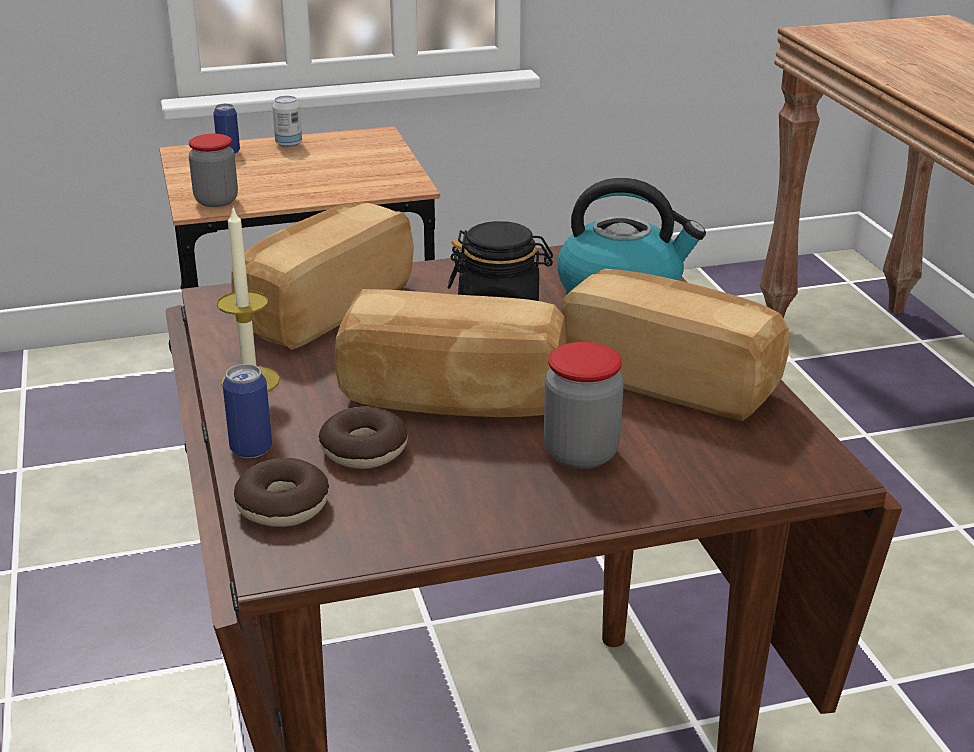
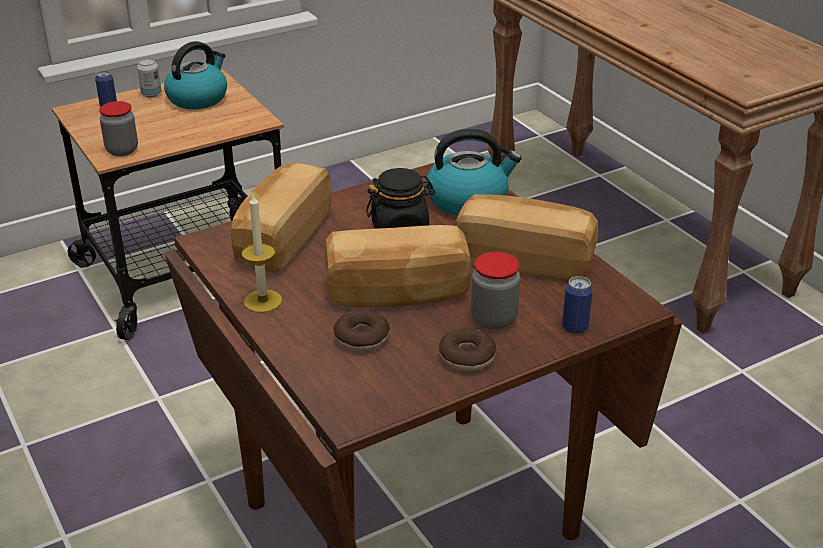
camera: 15 degrees left, 5 degrees up
can [223,364,272,458] -> can moved to [562,276,593,334]
donut [234,458,329,527] -> donut moved to [439,328,496,371]
none -> kettle [164,41,227,109]

